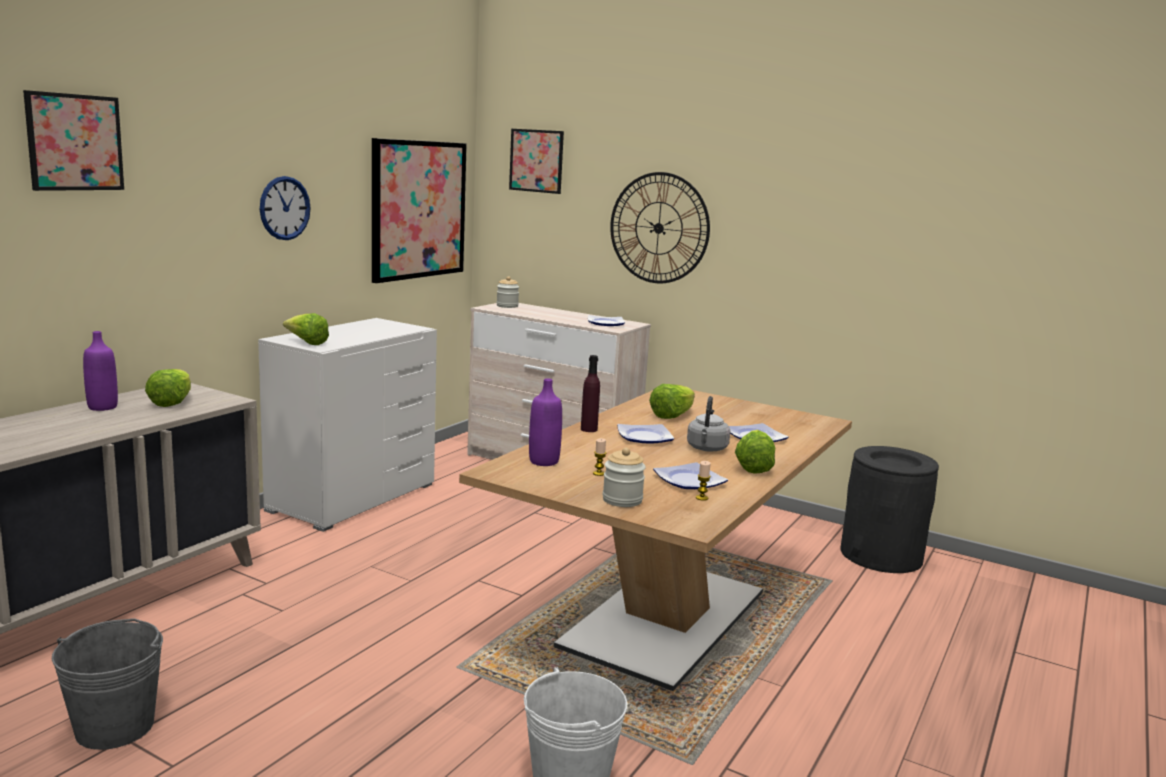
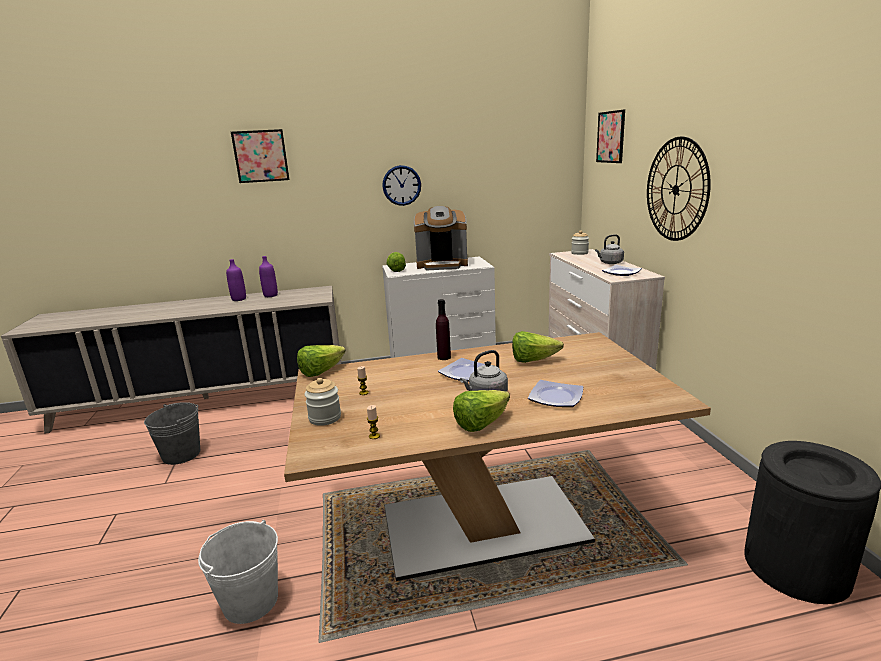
camera: 50 degrees right, 5 degrees up
lettuce [145,369,191,407] -> lettuce moved to [297,345,345,377]
picture [372,138,467,283] -> none
purple bottle [529,379,562,466] -> purple bottle moved to [226,259,246,301]
plate [653,462,728,489] -> none
none -> coffee machine [414,206,468,271]
none -> grey kettle [595,234,624,264]

